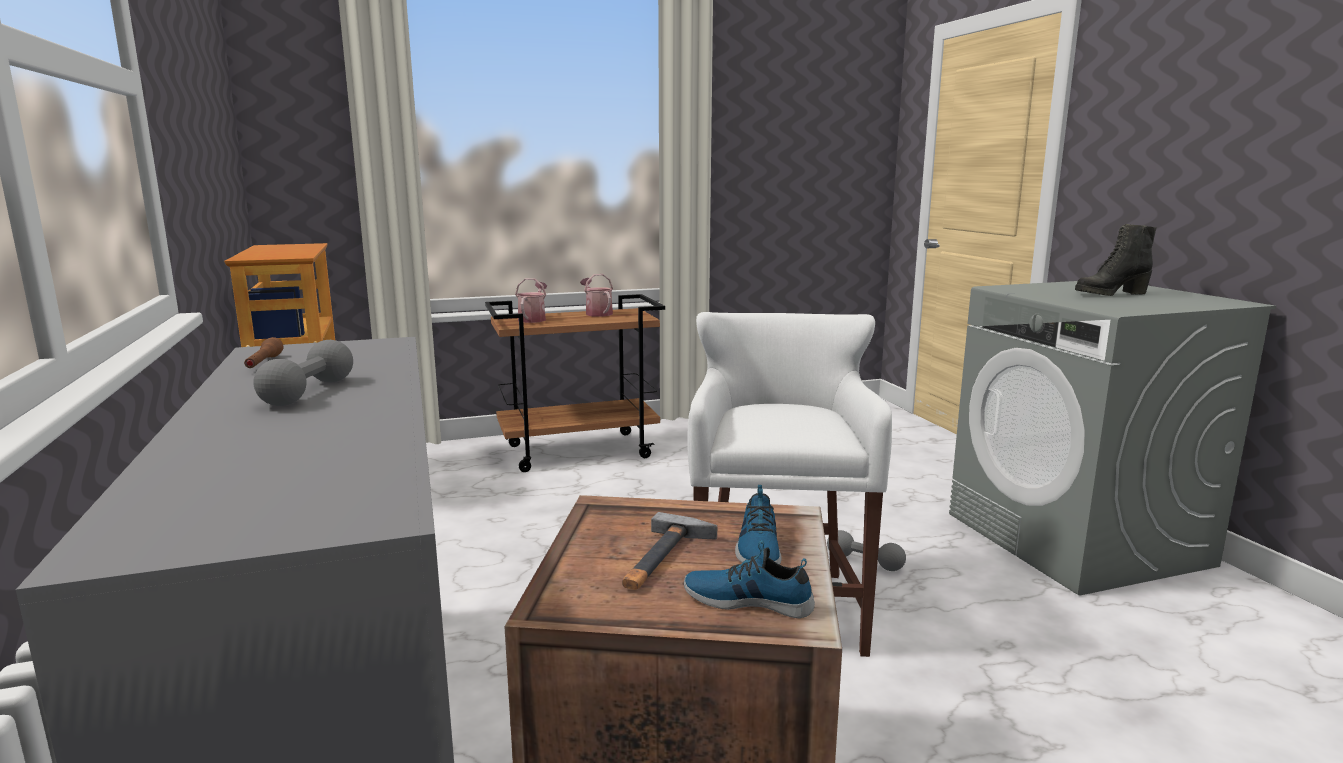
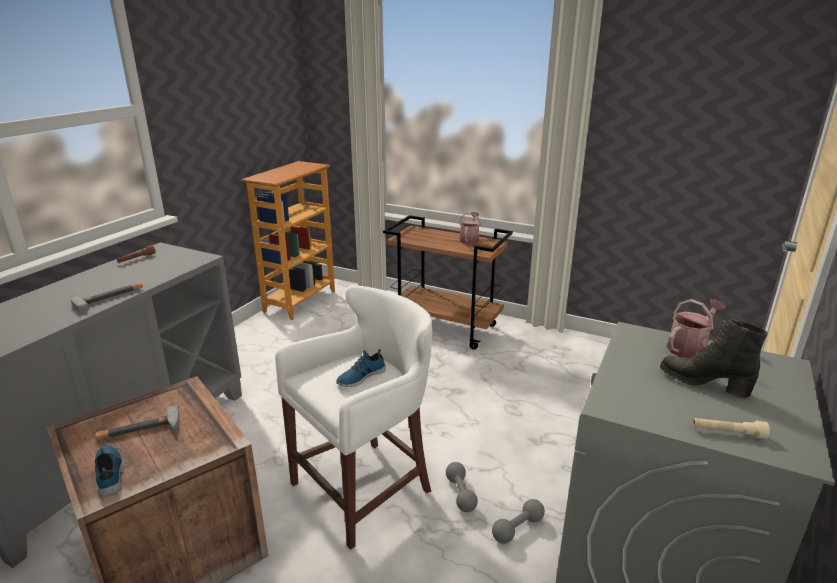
camera: 45 degrees right, 10 degrees up
grey dumbbell [253,340,353,406] -> grey dumbbell moved to [492,499,545,543]
watering can [515,278,547,323] -> watering can moved to [667,299,726,358]
shoe [735,485,781,564] -> shoe moved to [336,349,386,387]
none -> hammer [70,282,143,313]
none -> beige flashlight [693,418,770,439]

